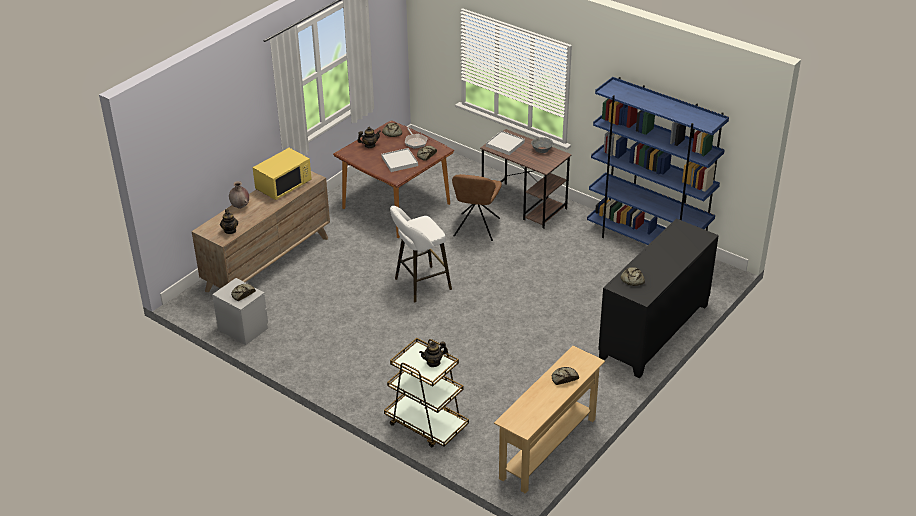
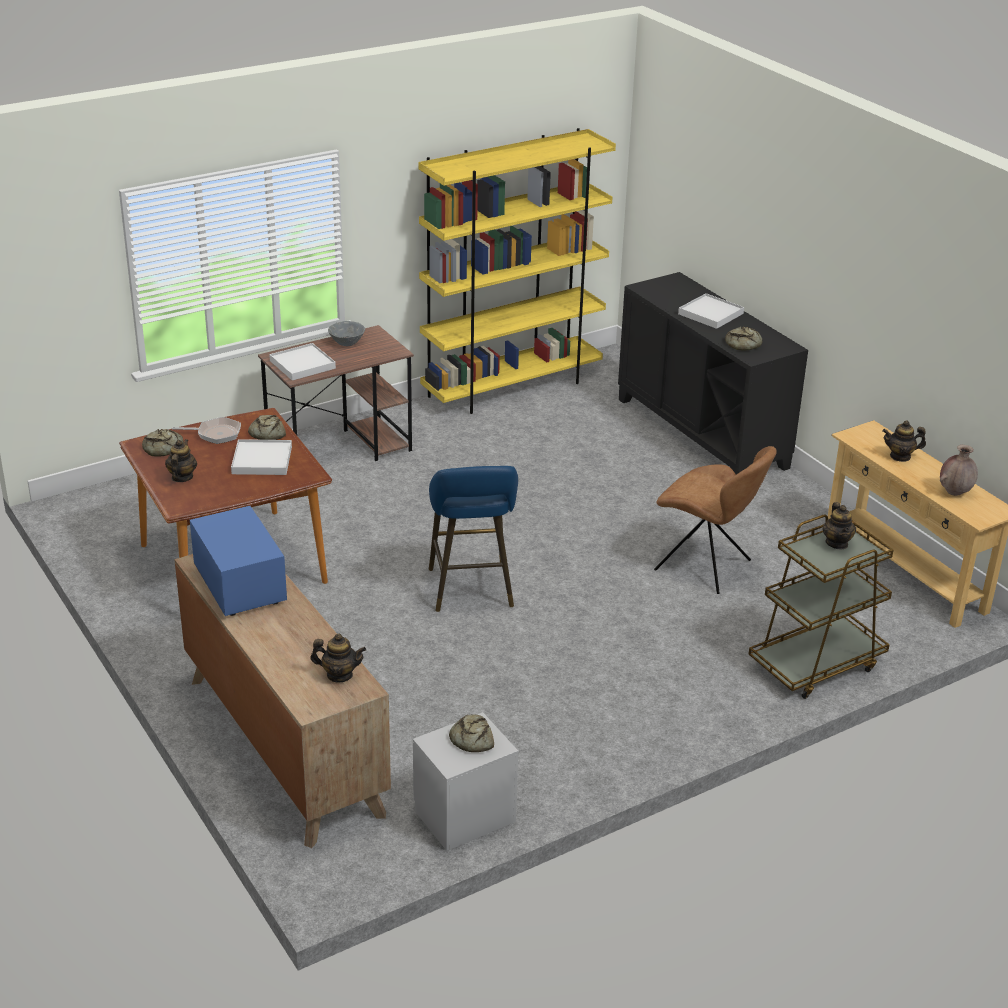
camera: 70 degrees left, 5 degrees down
brown vase [229,181,249,209] -> brown vase moved to [940,445,978,496]
yellow microwave [253,148,312,200] -> blue microwave [190,506,287,616]
white stool [390,206,452,302] -> blue stool [429,466,518,612]
brown chair [452,174,502,241] -> brown chair moved to [654,446,777,594]
bread [552,367,579,385] -> teapot [882,420,926,462]
blue bookcase [587,77,729,245] -> yellow bookcase [418,128,616,414]
none -> white tray [678,293,744,329]

